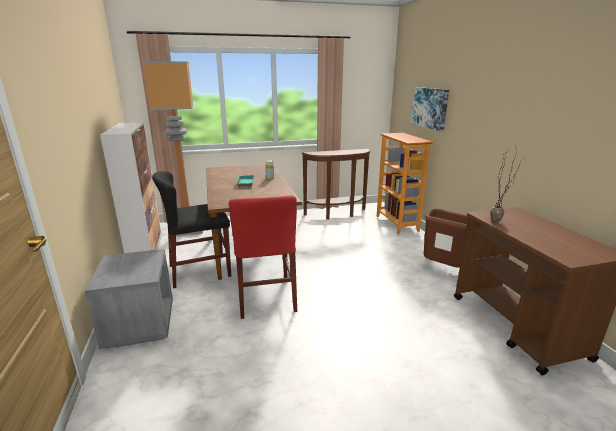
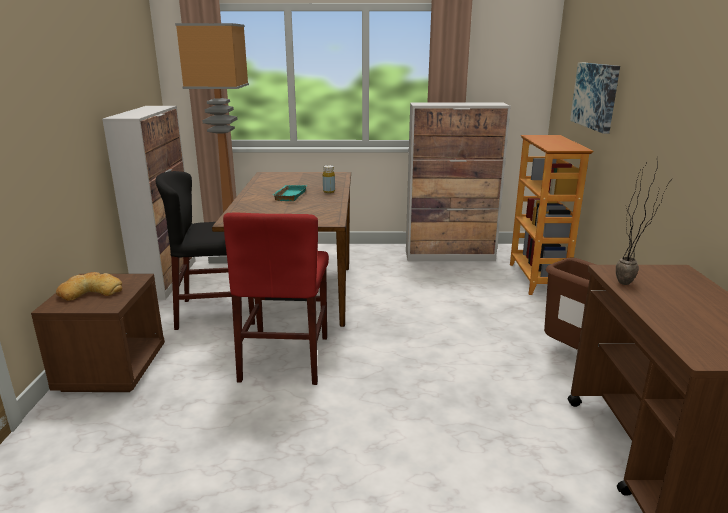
camera: 15 degrees right, 0 degrees up
grey nightstand [85,249,173,349] -> brown nightstand [31,274,165,392]
brown console table [302,149,370,220] -> cabinet [406,103,511,261]
none -> bread [56,272,122,301]

